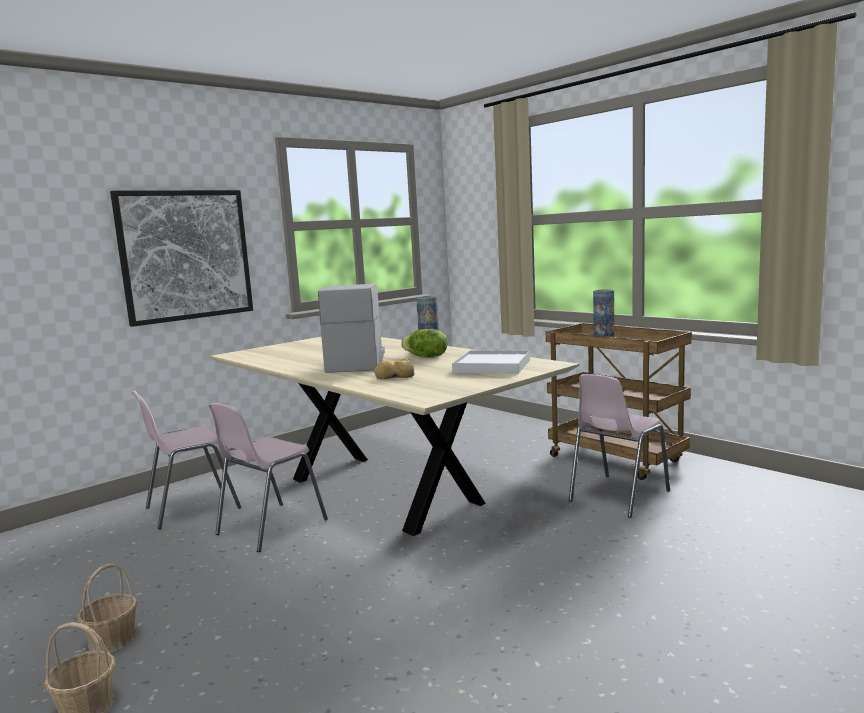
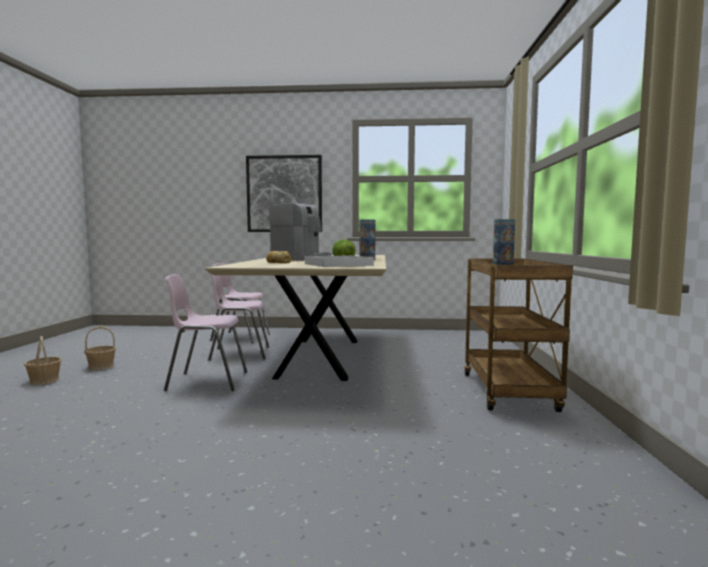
camera: 45 degrees right, 5 degrees down
coffee machine [318,284,385,373] -> coffee machine turned 75 degrees clockwise [269,203,331,261]
pink chair [569,374,670,518] -> pink chair moved to [164,274,247,391]

